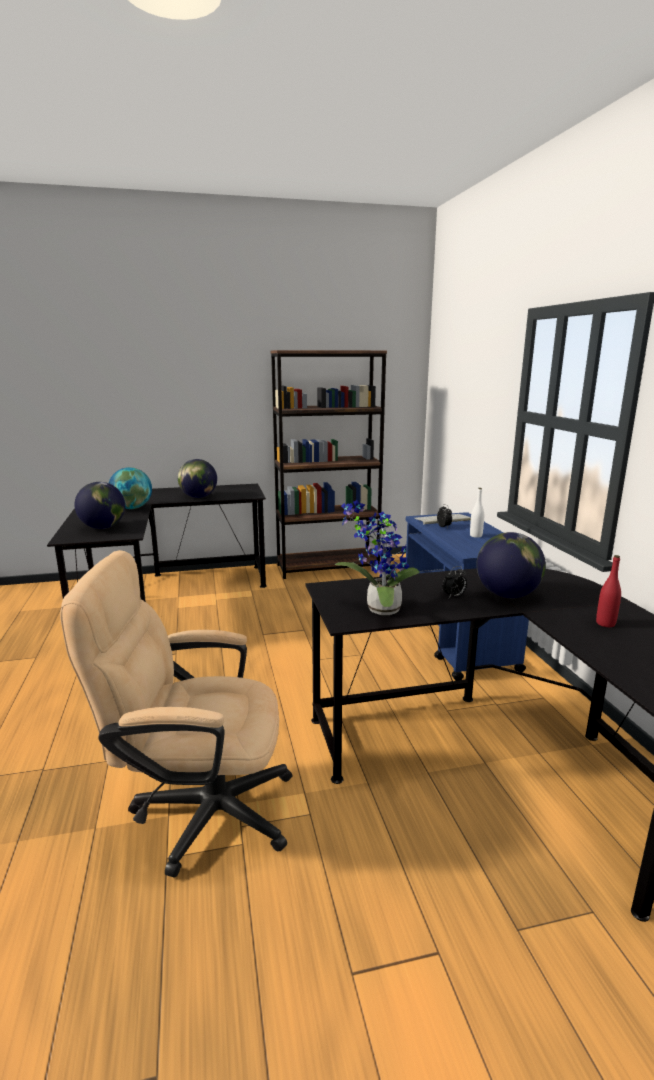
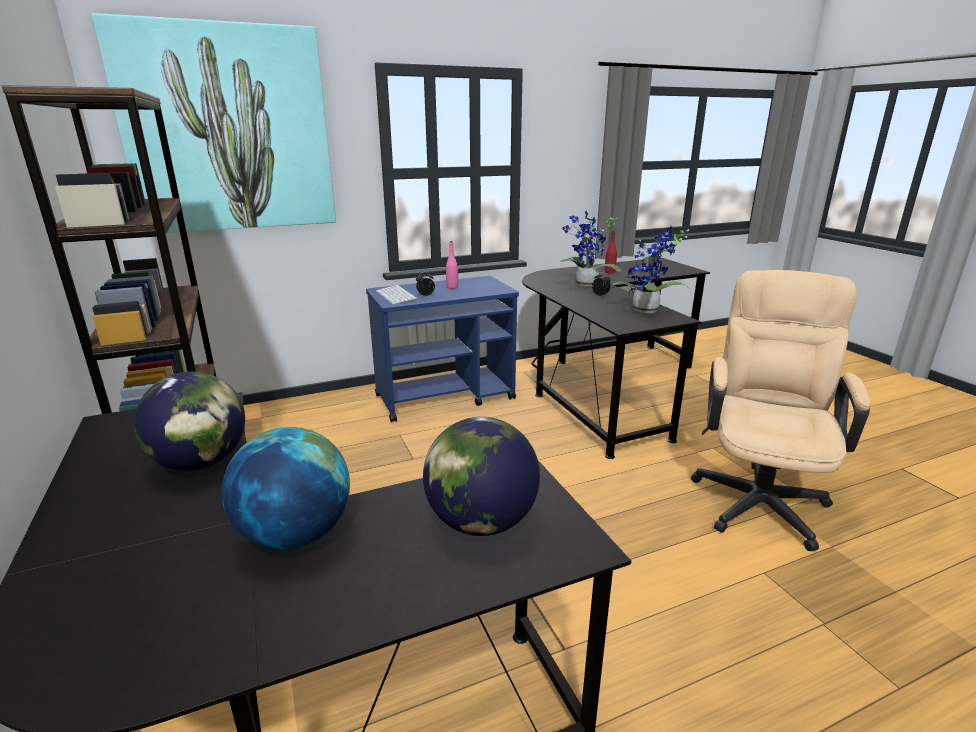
camera: 100 degrees left, 5 degrees up
beige office chair [60,550,292,878] -> beige office chair turned 150 degrees counterclockwise [691,270,870,551]
white bottle [470,488,484,538] -> pink bottle [446,241,458,289]
globe [476,532,546,598] -> potted plant [560,211,622,287]
none -> picture [91,13,336,233]

